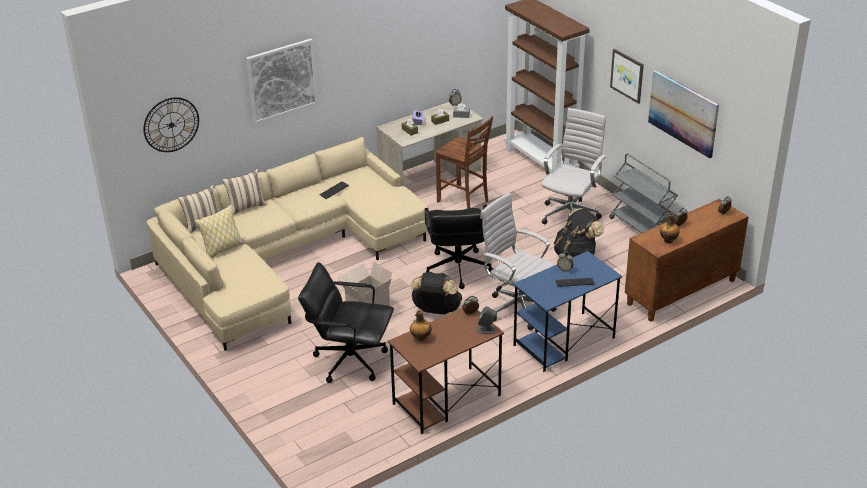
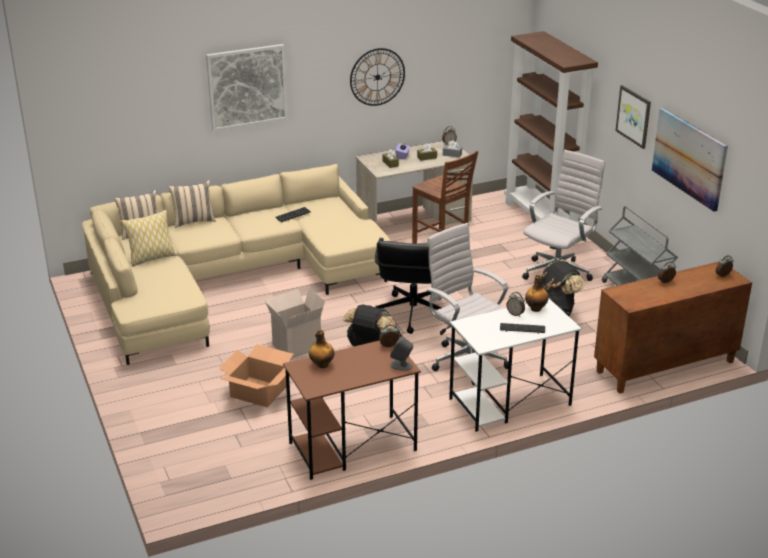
camera: 10 degrees right, 5 degrees down
wall clock [143,97,199,152] -> wall clock moved to [350,48,405,106]
black office chair [298,262,394,383] -> cardboard box [219,344,293,408]
blue desk [513,251,622,372] -> white desk [449,298,582,432]
bottle [660,213,679,243] -> bottle moved to [525,275,549,312]

